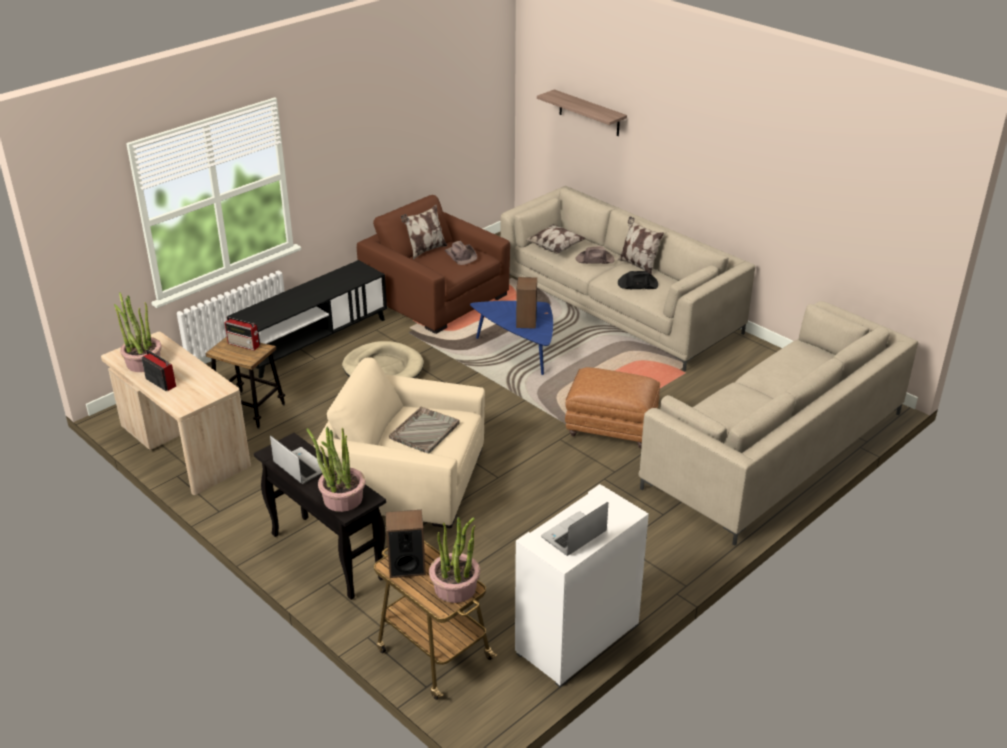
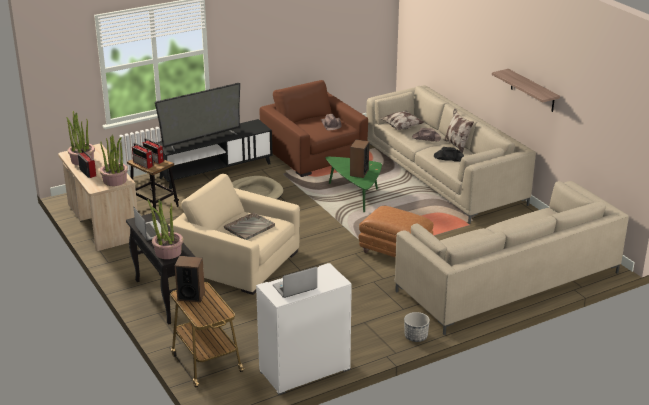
camera: 15 degrees right, 5 degrees down
pillow [401,204,447,259] -> none
potted plant [429,517,480,603] -> potted plant moved to [100,135,128,186]
blue coffee table [470,301,553,375] -> green coffee table [325,157,382,212]
shelf [537,89,627,136] -> shelf moved to [492,69,560,112]
none -> radio [132,143,154,169]
none -> television [155,83,240,152]
none -> planter [404,312,430,342]

